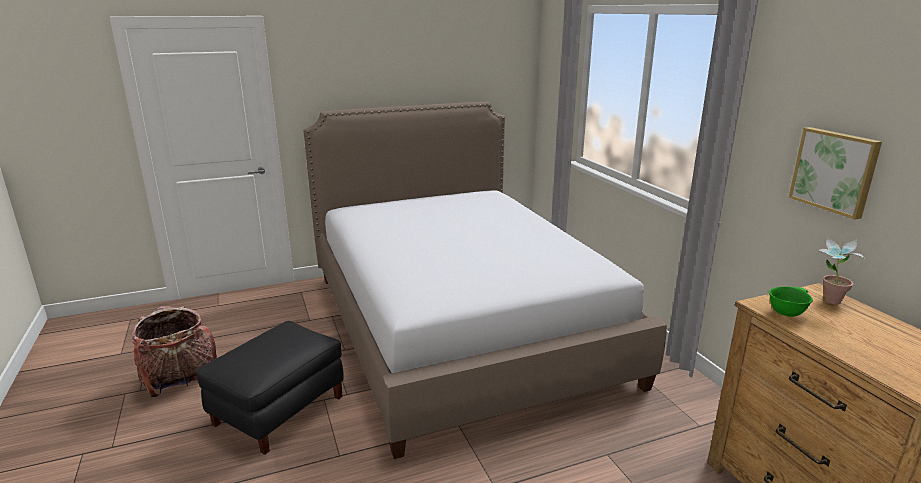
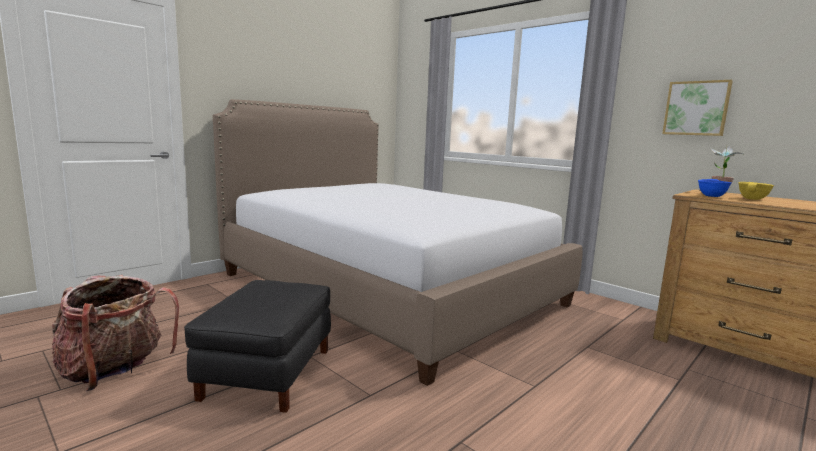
camera: 25 degrees left, 10 degrees down
green bowl [769,287,813,317] -> blue bowl [698,179,732,197]
none -> yellow bowl [738,182,774,200]

